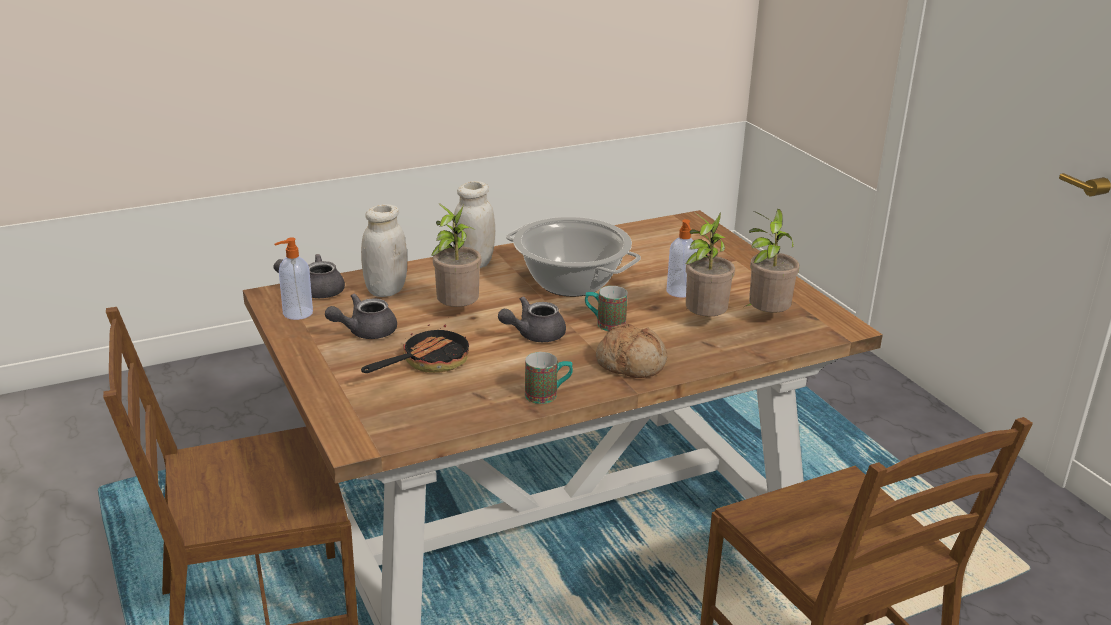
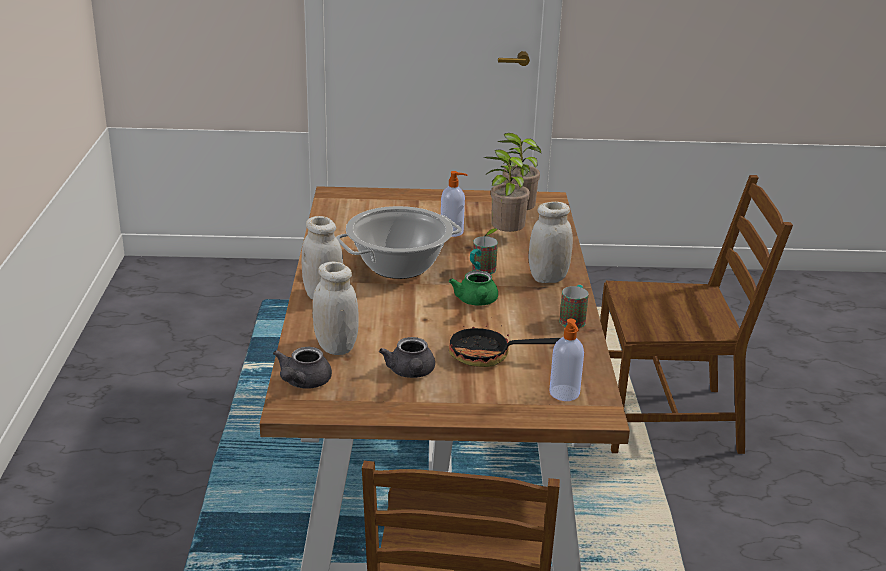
camera: 65 degrees left, 0 degrees up
soap dispenser [275,238,313,320] -> soap dispenser moved to [549,319,584,401]
frying pan [361,317,470,373] -> frying pan turned 60 degrees counterclockwise [449,326,561,367]
potted plant [431,203,481,307] -> none
grey teapot [498,296,566,342] -> green teapot [449,270,498,306]
bread [596,324,668,378] -> white jar [528,202,573,283]

